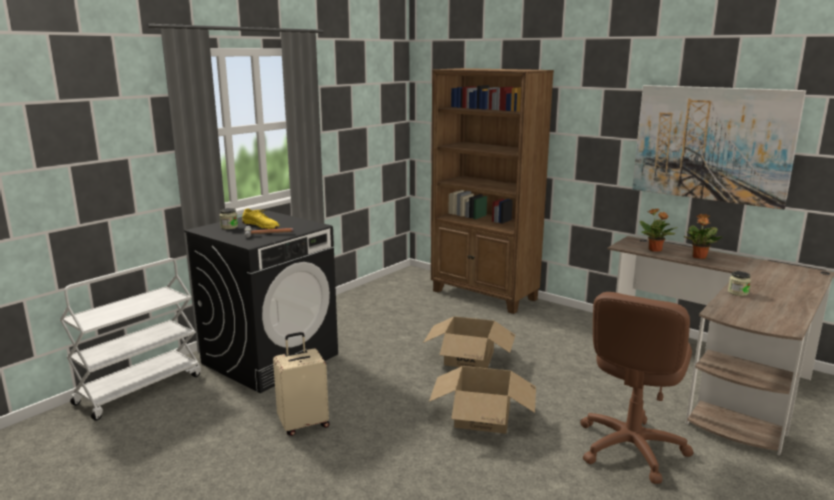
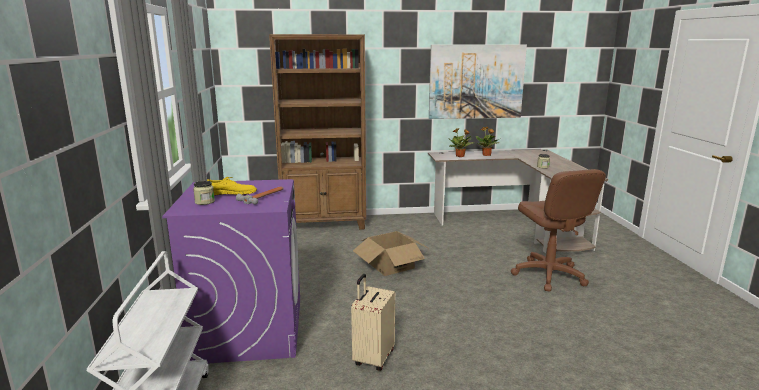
camera: 45 degrees left, 0 degrees up
black washing machine [184,211,338,393] -> purple washing machine [162,179,300,363]
cardboard box [429,366,536,434] -> none

